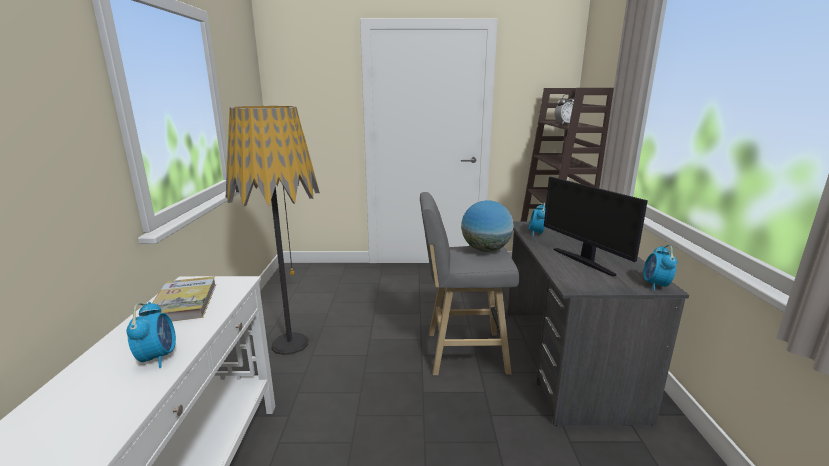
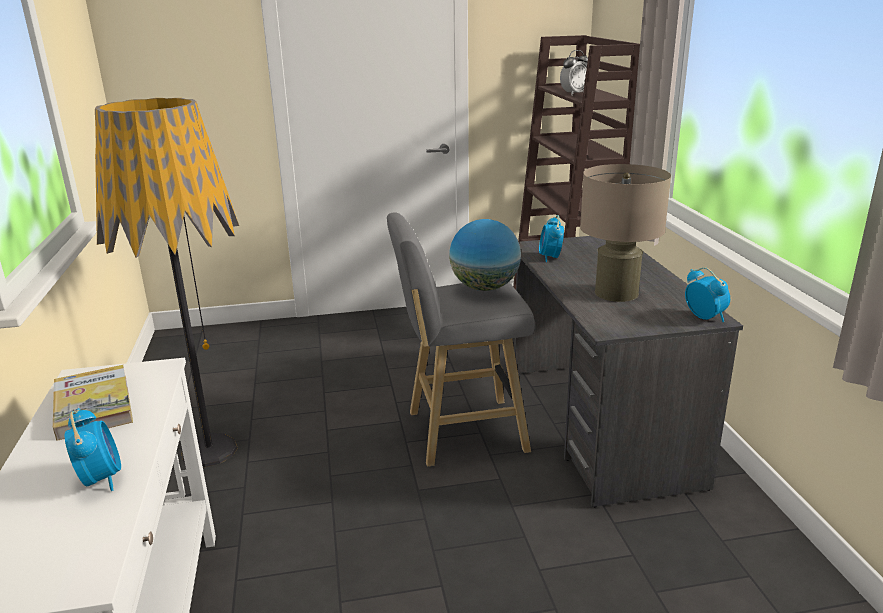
camera: 10 degrees left, 5 degrees up
monitor [544,177,648,276] -> beige table lamp [580,164,671,302]
alarm clock [643,245,677,290] -> alarm clock turned 150 degrees clockwise [685,267,730,322]

